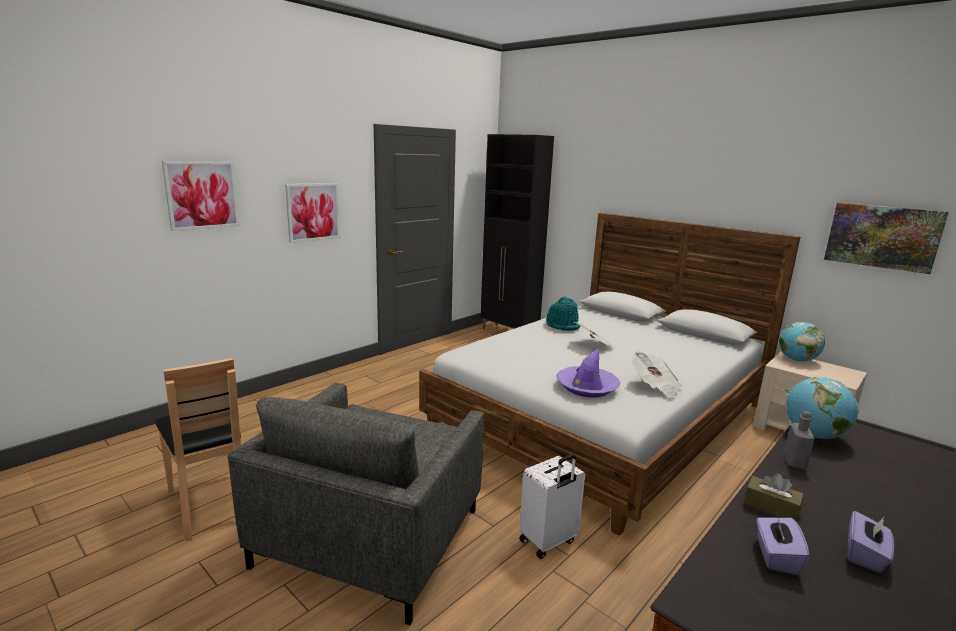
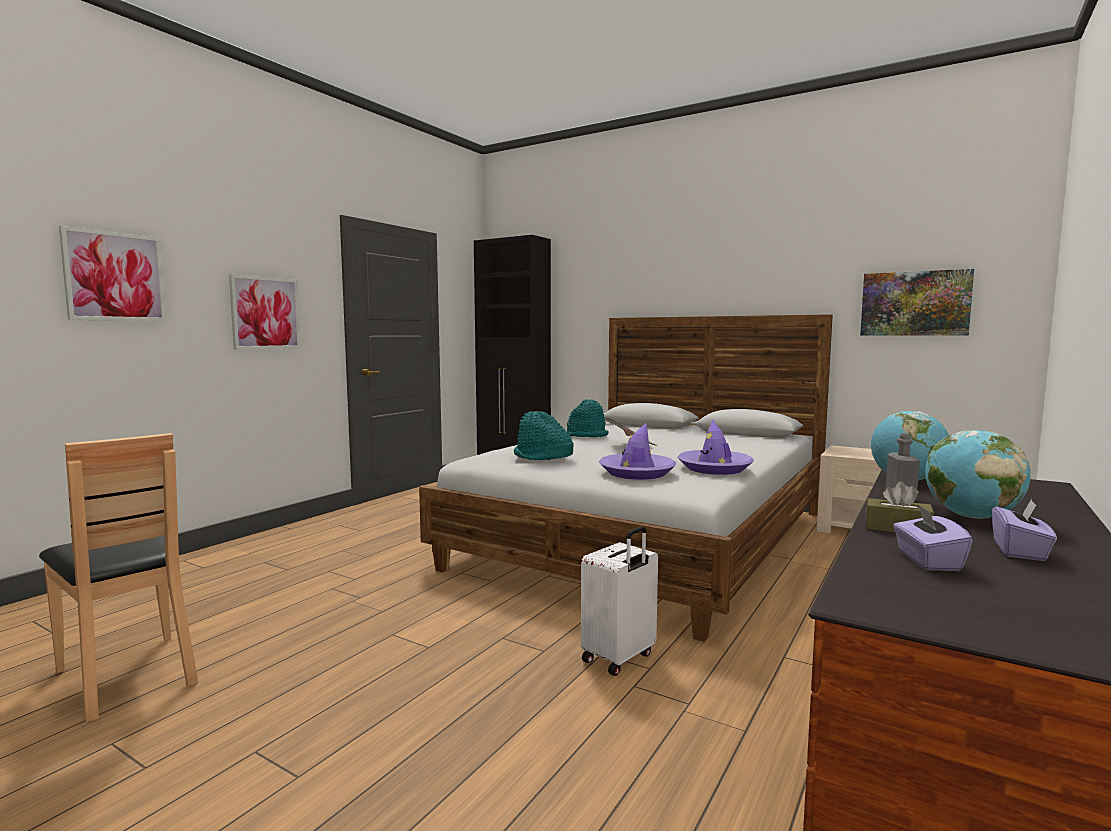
camera: 10 degrees left, 10 degrees down
grey armchair [227,383,484,625] -> none
newspaper [632,351,682,398] -> purple hat [678,419,754,475]
globe [779,322,825,362] -> globe moved to [925,430,1030,519]
none -> turquoise hat [514,411,573,461]

